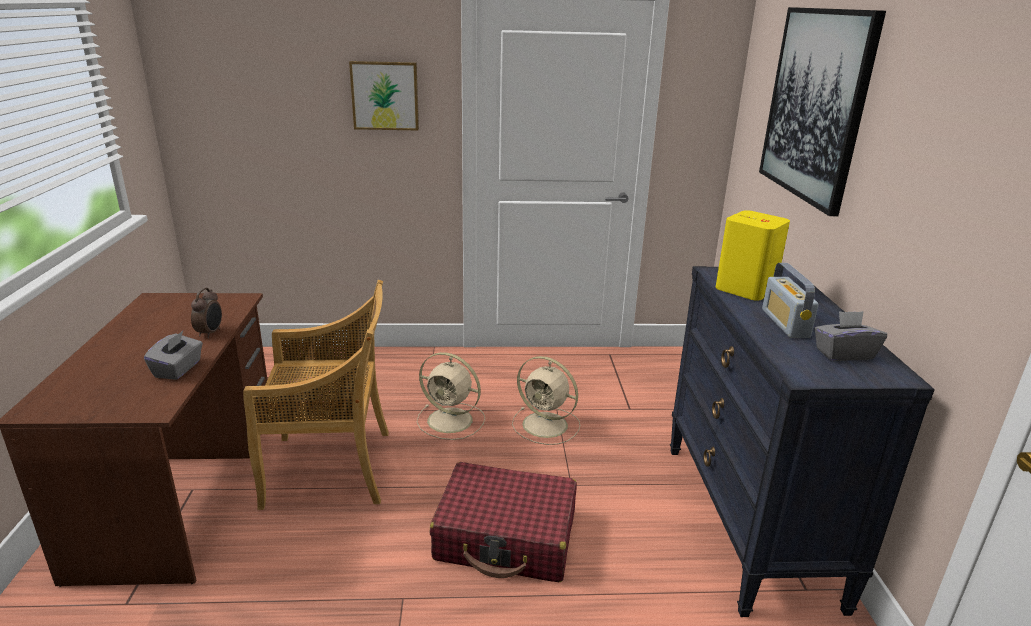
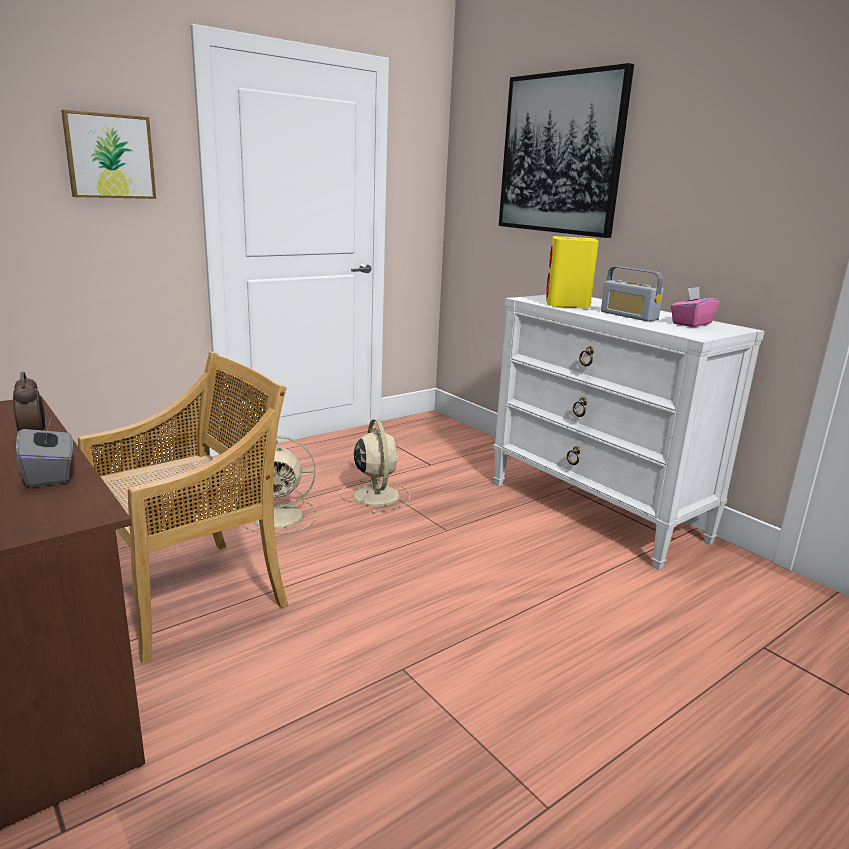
camera: 35 degrees left, 5 degrees down
red suitcase [429,462,577,582] -> none
beige fan [512,356,580,445] -> beige fan turned 105 degrees counterclockwise [340,419,410,513]
black dresser [670,266,935,617] -> white dresser [493,295,765,570]
grey tissue box [814,311,887,361] -> pink tissue box [670,287,720,327]

